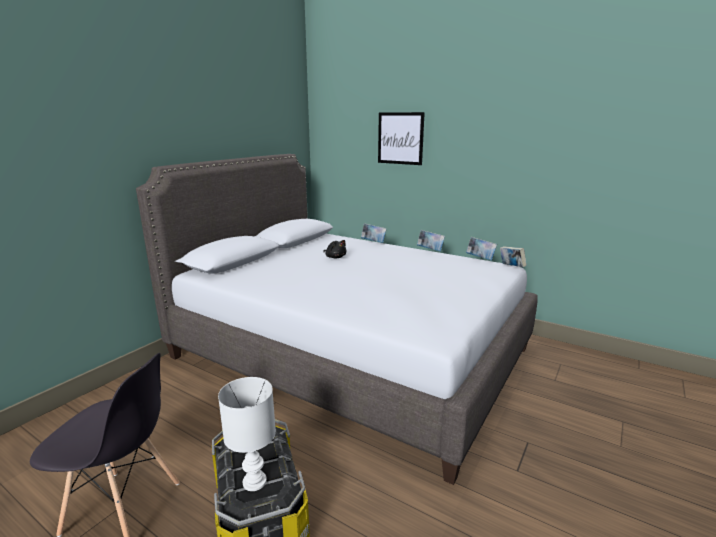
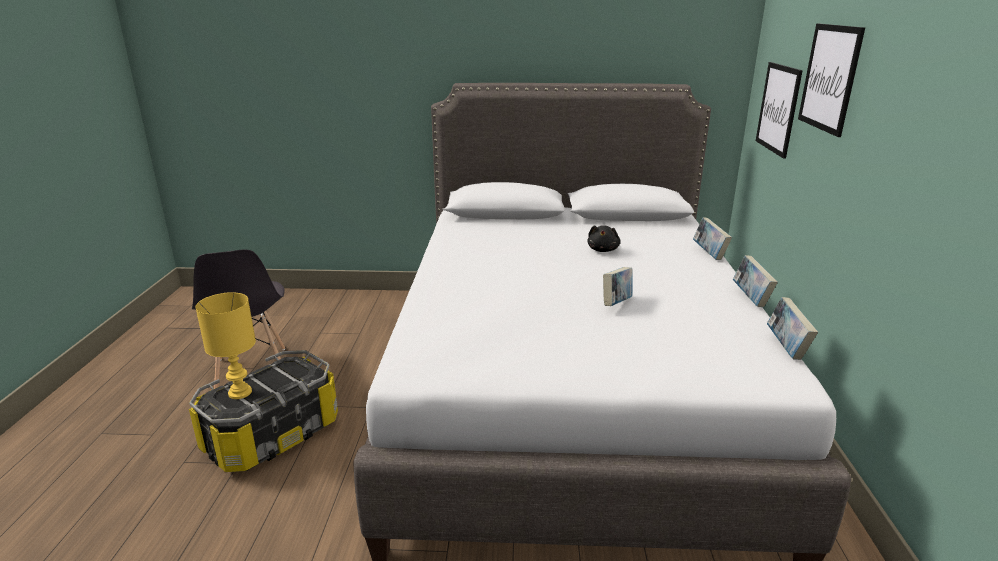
camera: 60 degrees right, 5 degrees up
white table lamp [218,377,276,491] -> yellow table lamp [195,292,256,399]
book [500,246,527,267] -> book moved to [603,267,633,306]
none -> picture [756,62,803,159]

